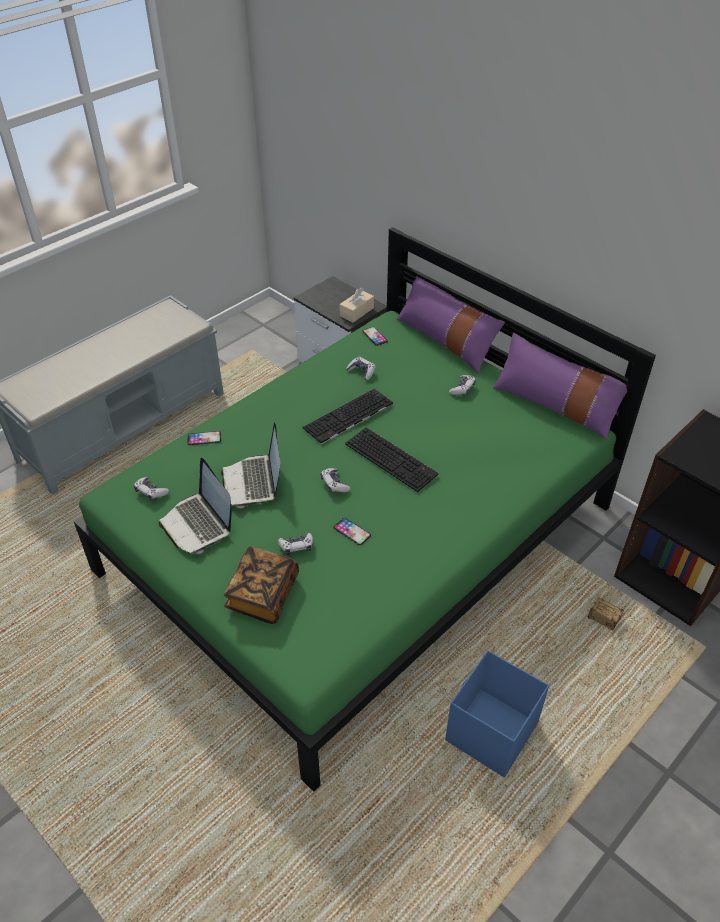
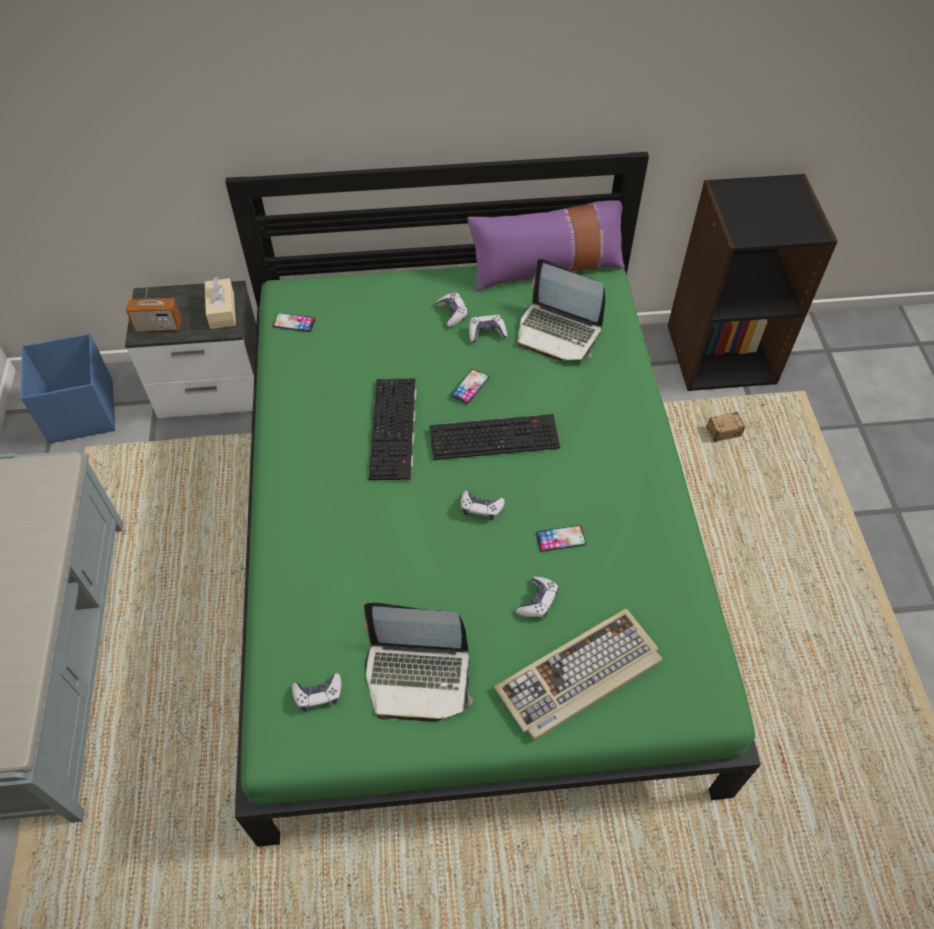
camera: 50 degrees left, 10 degrees up
phone [188,431,221,445] -> phone moved to [451,369,489,404]
laptop [221,422,280,508] -> laptop moved to [518,259,605,361]
book [224,546,299,624] -> keyboard [494,609,662,740]
game controller [346,357,376,380] -> game controller moved to [469,314,507,343]
purple pillow [397,270,505,374] -> none
blue storage box [445,650,549,777] -> blue storage box moved to [21,333,115,443]
none -> radio [126,271,182,332]

